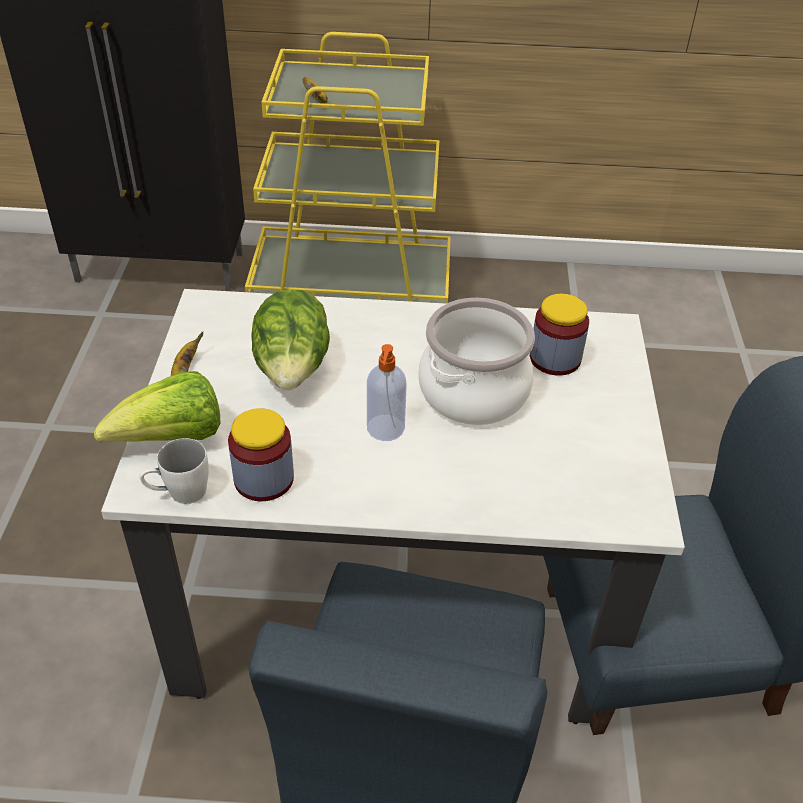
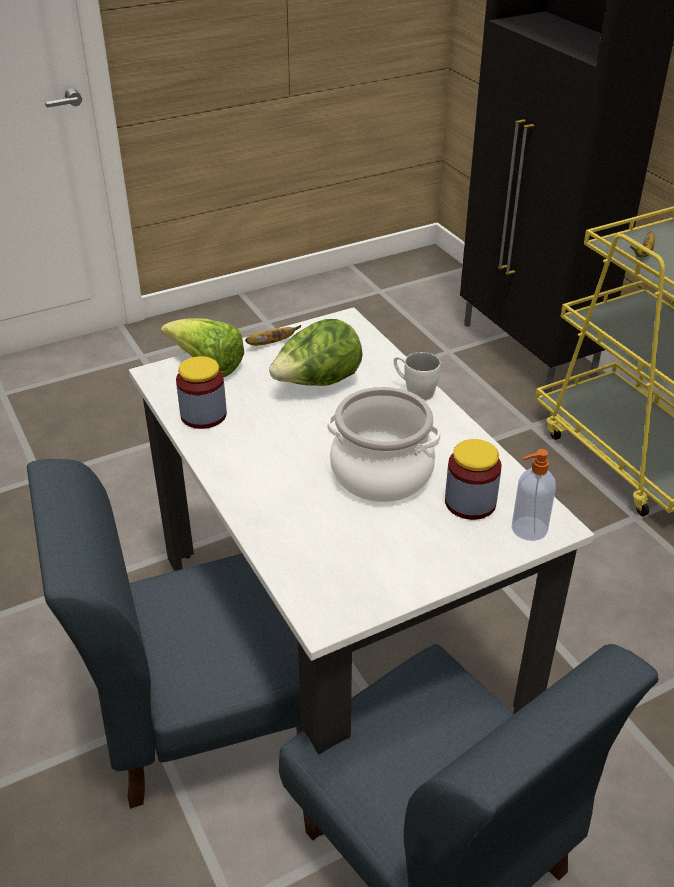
camera: 60 degrees right, 5 degrees down
white mug [139,438,209,504] -> white mug moved to [394,352,441,401]
soap dispenser [367,344,407,441] -> soap dispenser moved to [512,449,556,541]

